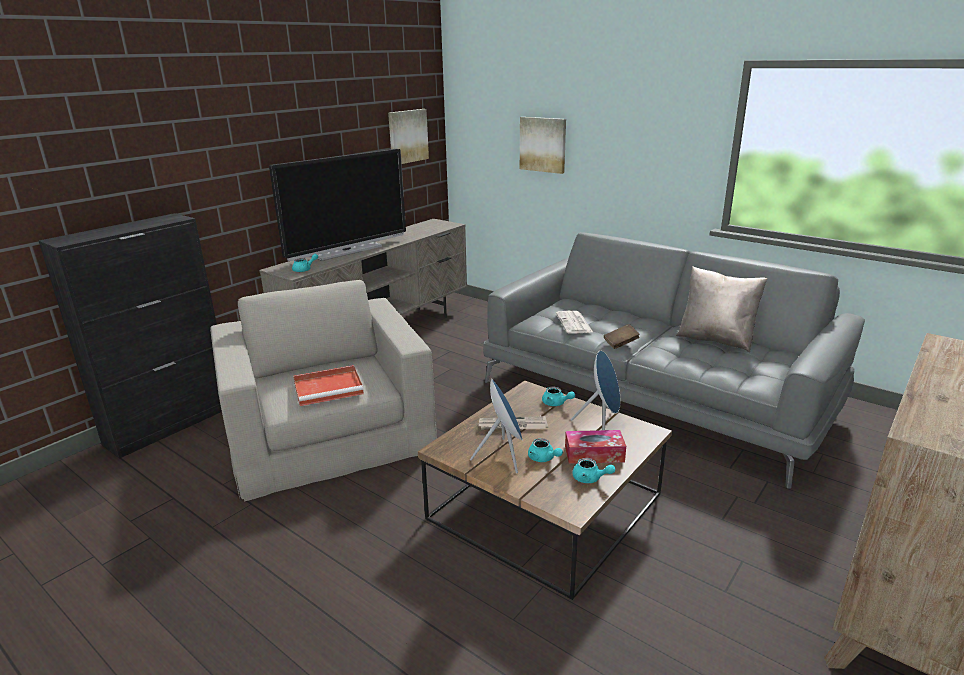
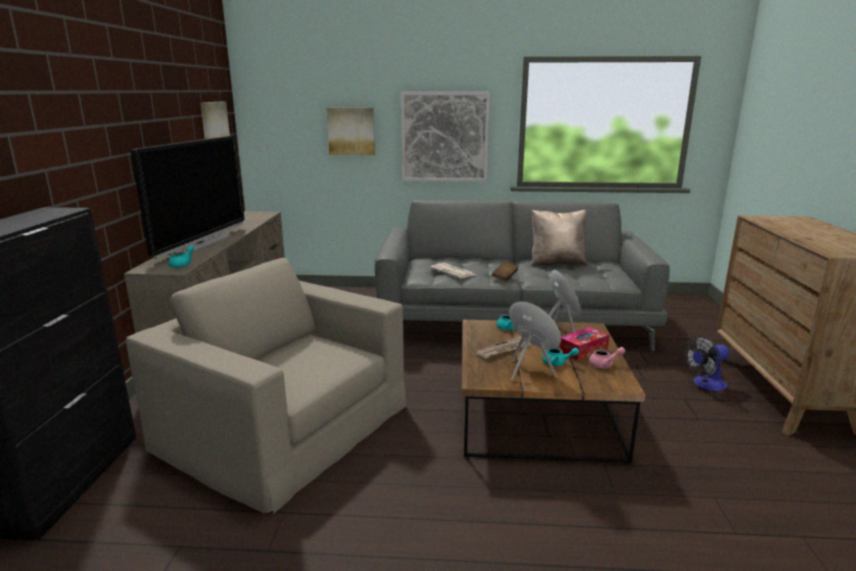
camera: 35 degrees left, 5 degrees down
red tray [293,365,364,406] -> none
turquoise teapot [572,458,615,483] -> pink teapot [589,347,625,368]
none -> picture [401,92,490,182]
none -> fan [685,336,730,391]

